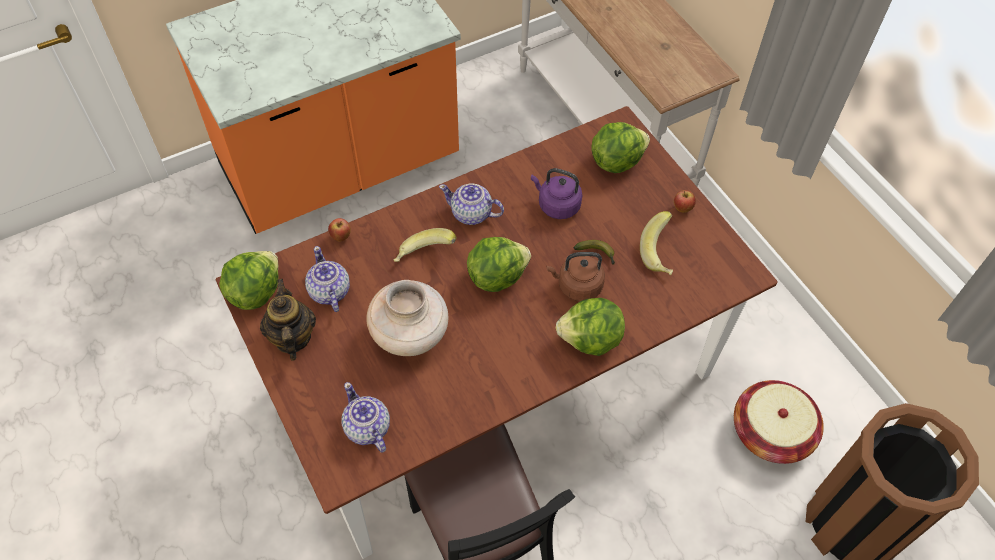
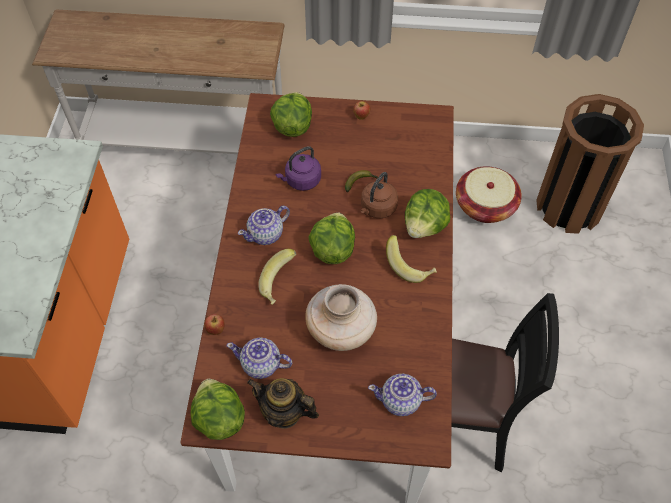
camera: 55 degrees left, 0 degrees up
banana [640,211,673,275] -> banana moved to [386,235,437,283]

